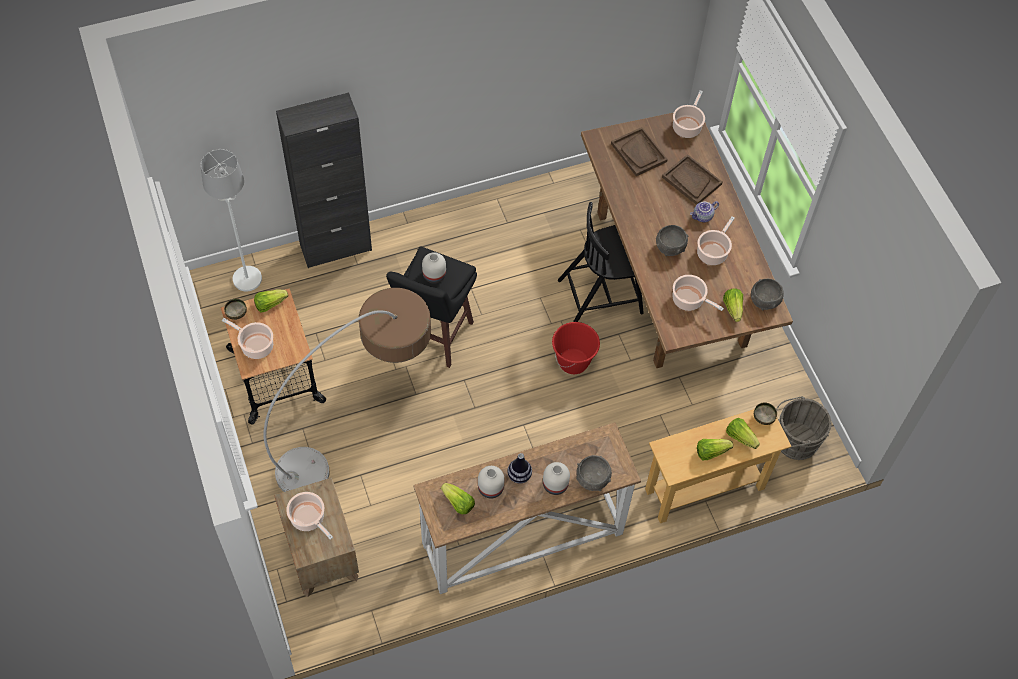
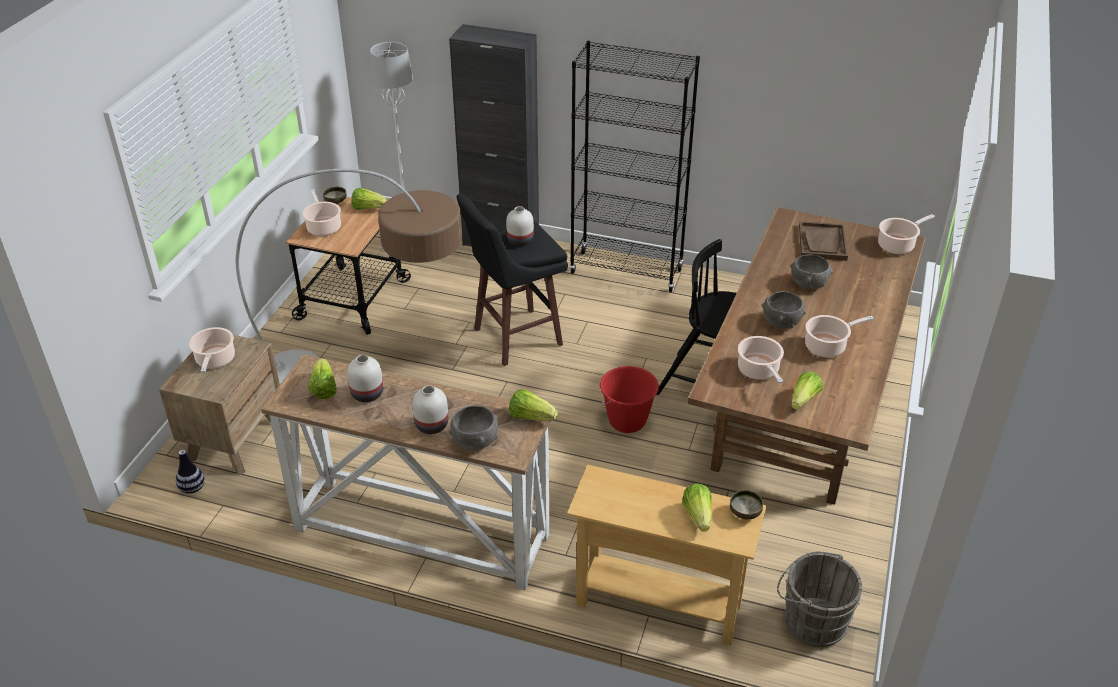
camera: 40 degrees right, 20 degrees down
vase [507,453,532,484] -> vase moved to [176,450,205,494]
brown tray [662,154,722,205] -> none
teapot [690,201,719,222] -> none
lettuce [697,439,733,460] -> lettuce moved to [509,389,558,421]
grey bowl [751,279,784,310] -> grey bowl moved to [790,255,833,289]
none -> black bookcase [569,41,700,293]

